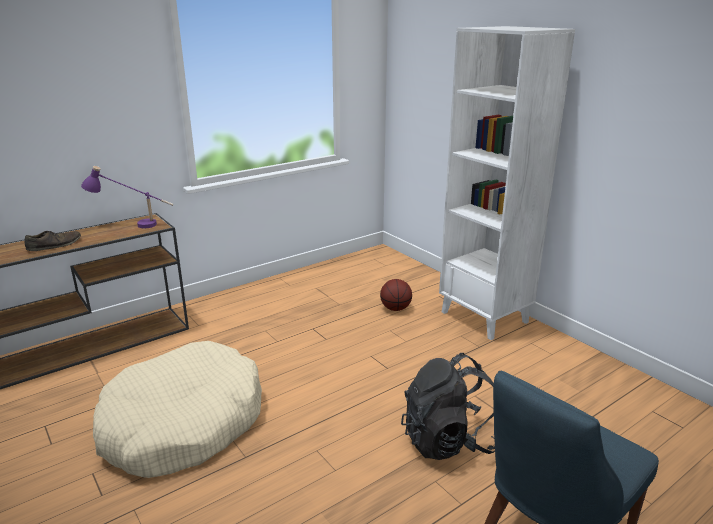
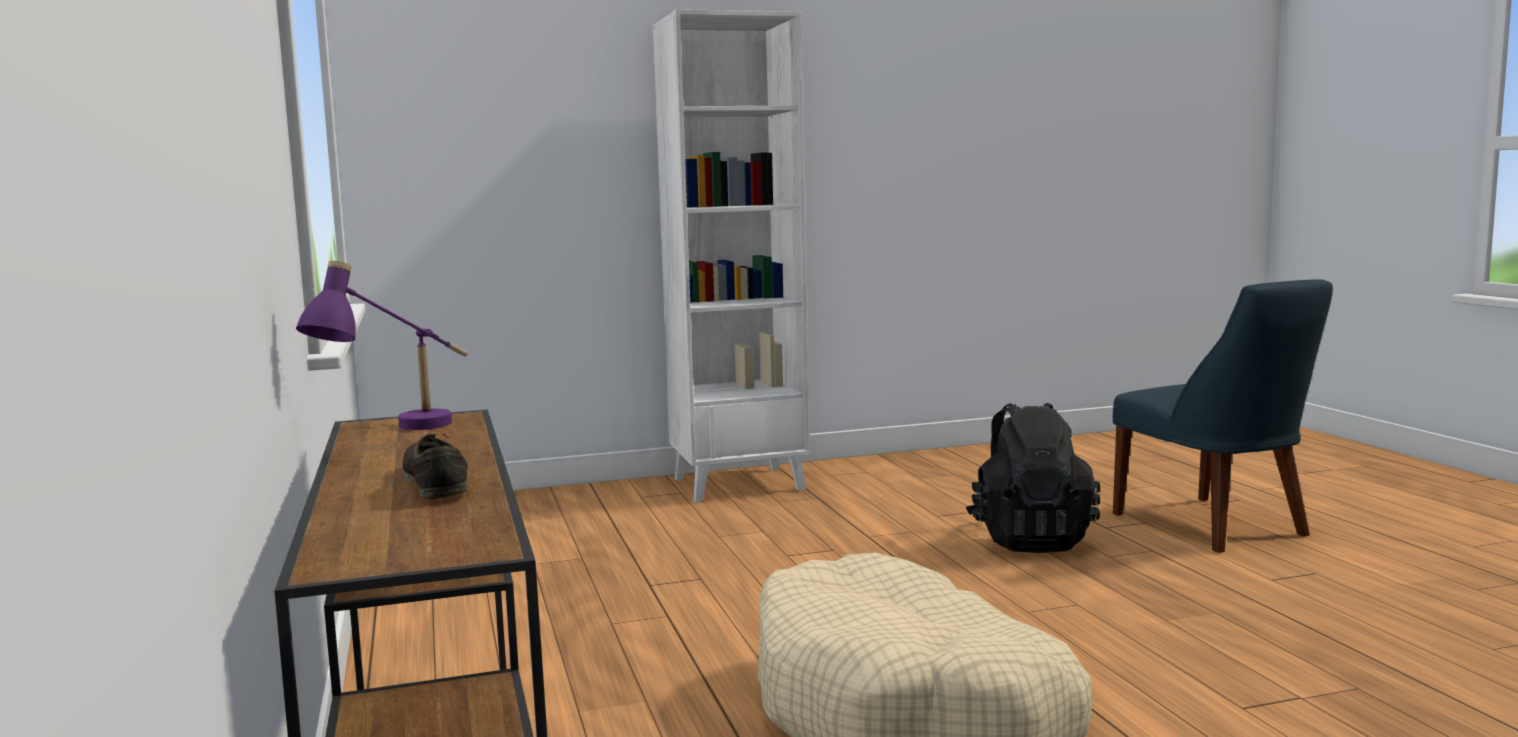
camera: 70 degrees left, 15 degrees down
basketball [380,279,412,311] -> none

